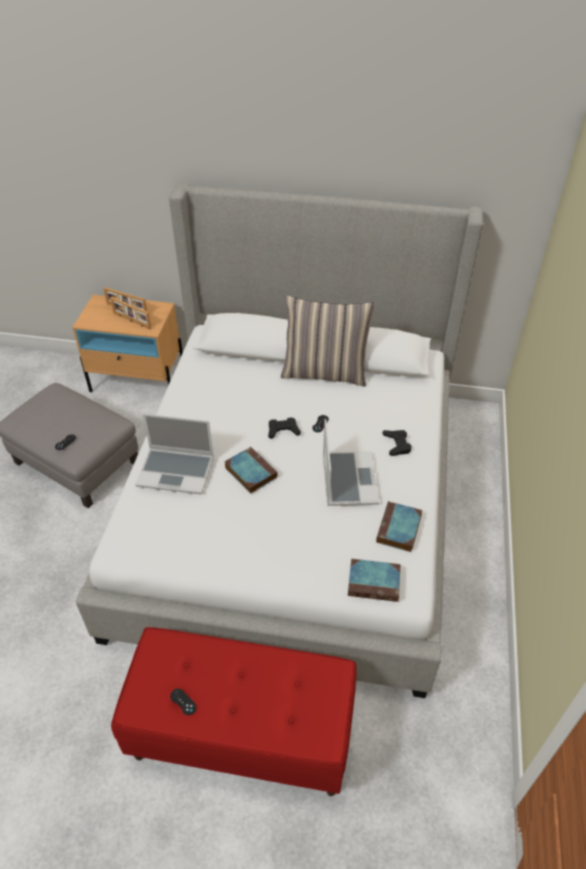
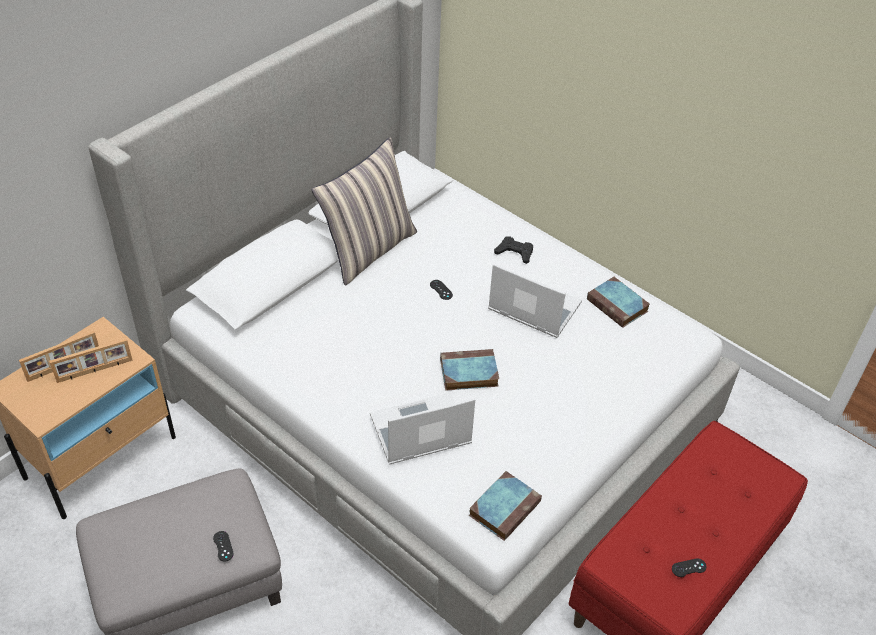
camera: 60 degrees left, 0 degrees up
laptop [135,414,214,495] -> laptop turned 150 degrees counterclockwise [370,393,475,465]
black game controller [268,417,301,439] -> none
book [348,559,400,602] -> book moved to [469,471,542,541]

